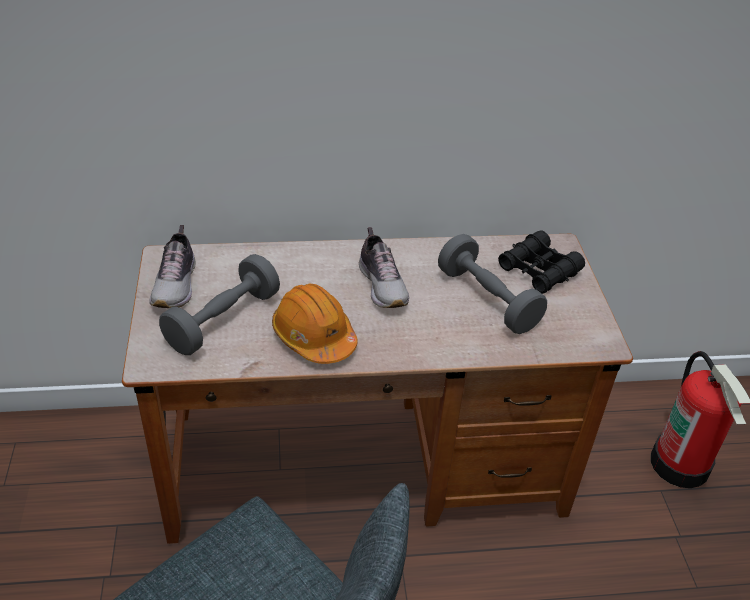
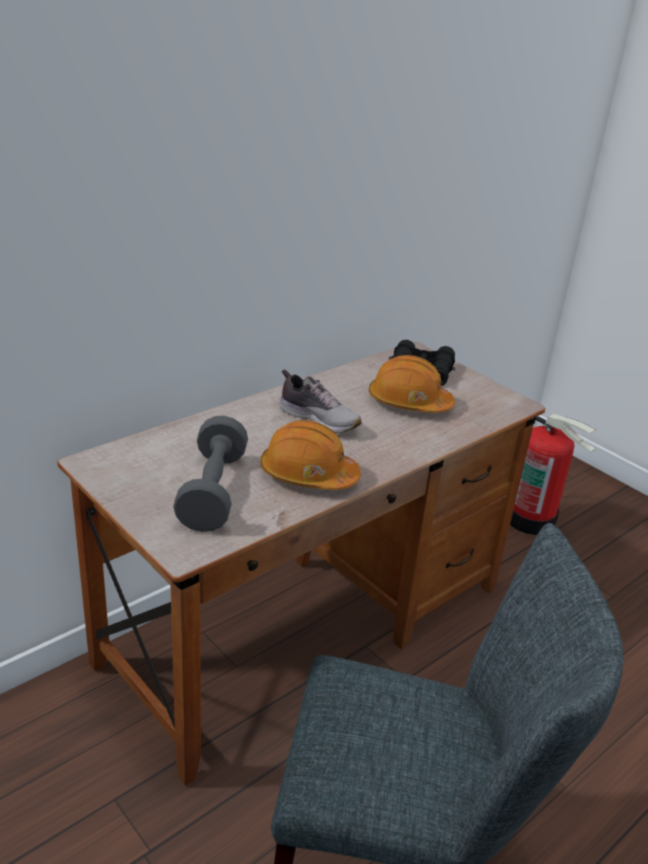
camera: 35 degrees left, 10 degrees down
shoe [149,225,196,308] -> none
grey dumbbell [438,234,547,334] -> orange hard hat [369,355,455,413]

